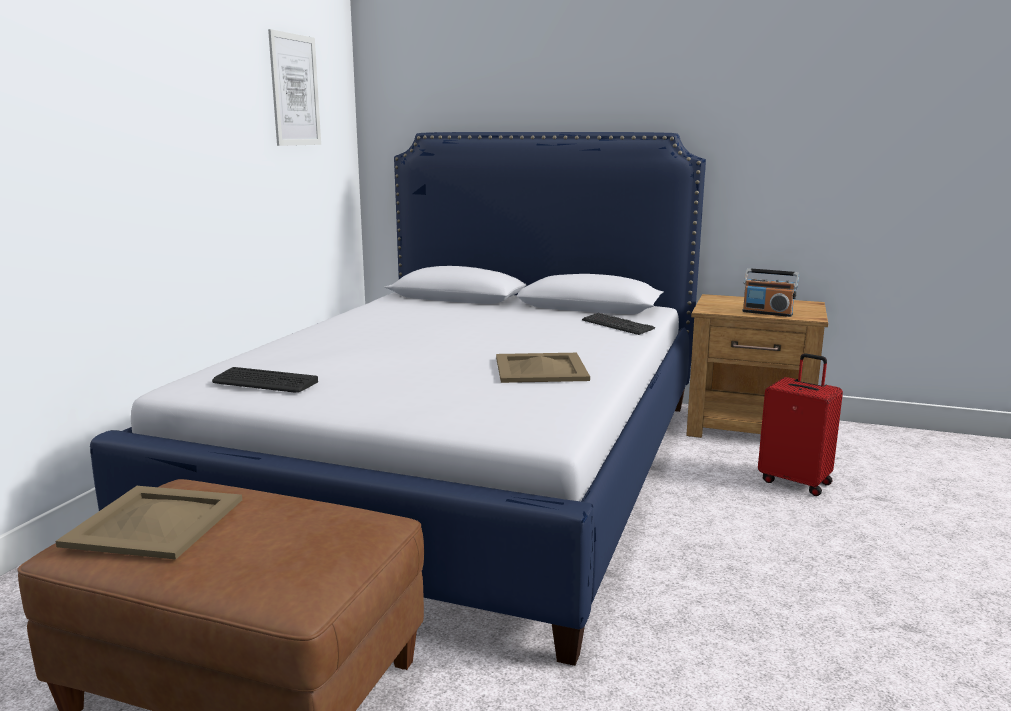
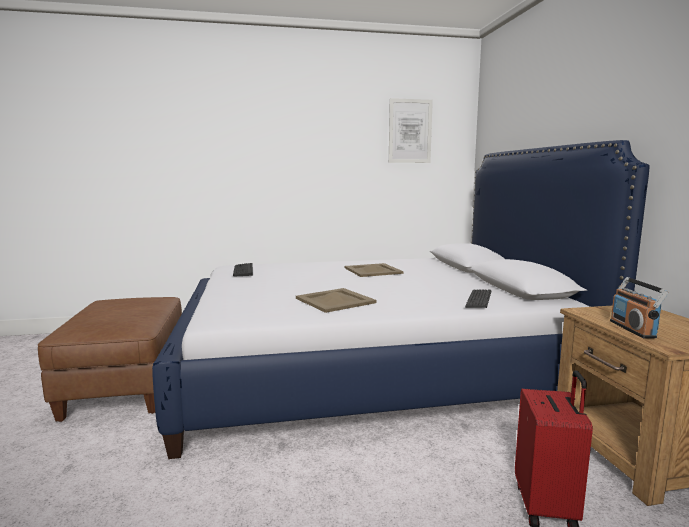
camera: 60 degrees right, 5 degrees down
beige tray [55,486,242,560] -> beige tray moved to [345,263,404,277]

